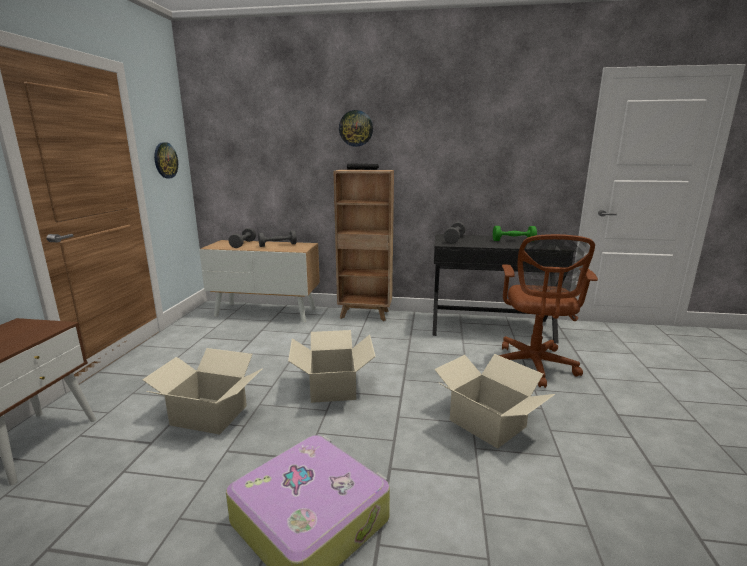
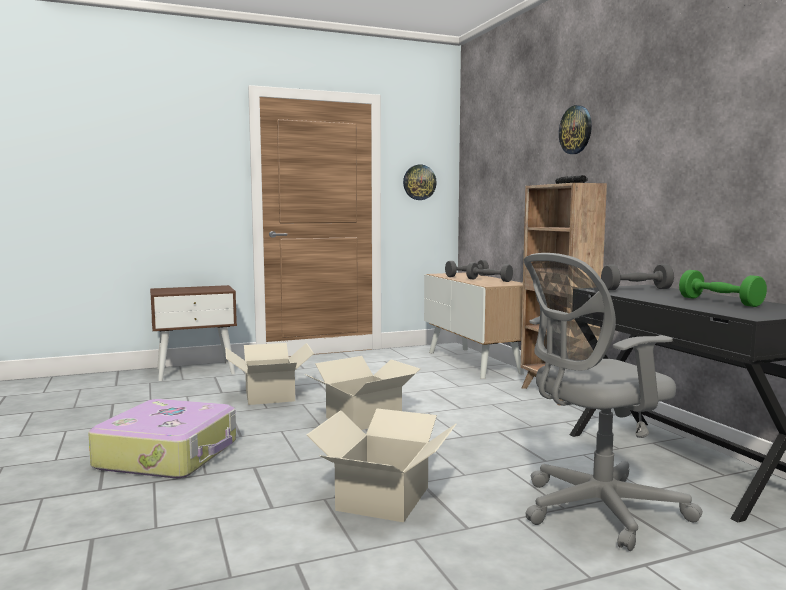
camera: 60 degrees right, 10 degrees down
brown office chair [499,234,598,388] -> grey office chair [524,253,703,551]

